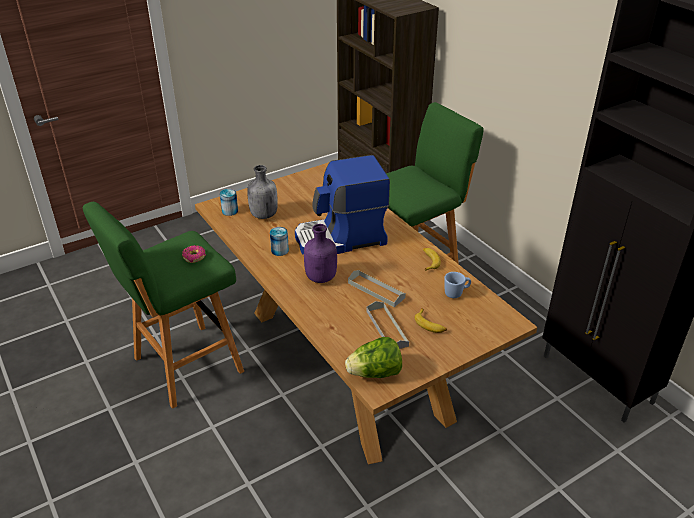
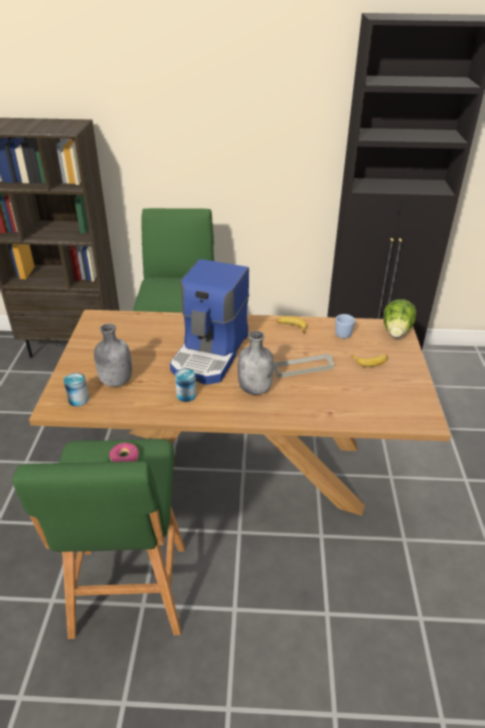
camera: 55 degrees left, 0 degrees up
purple bottle [304,224,337,283] -> grey bottle [238,331,274,395]
lettuce [345,337,402,378] -> lettuce moved to [383,299,416,337]
grey tray [366,301,409,349] -> none

